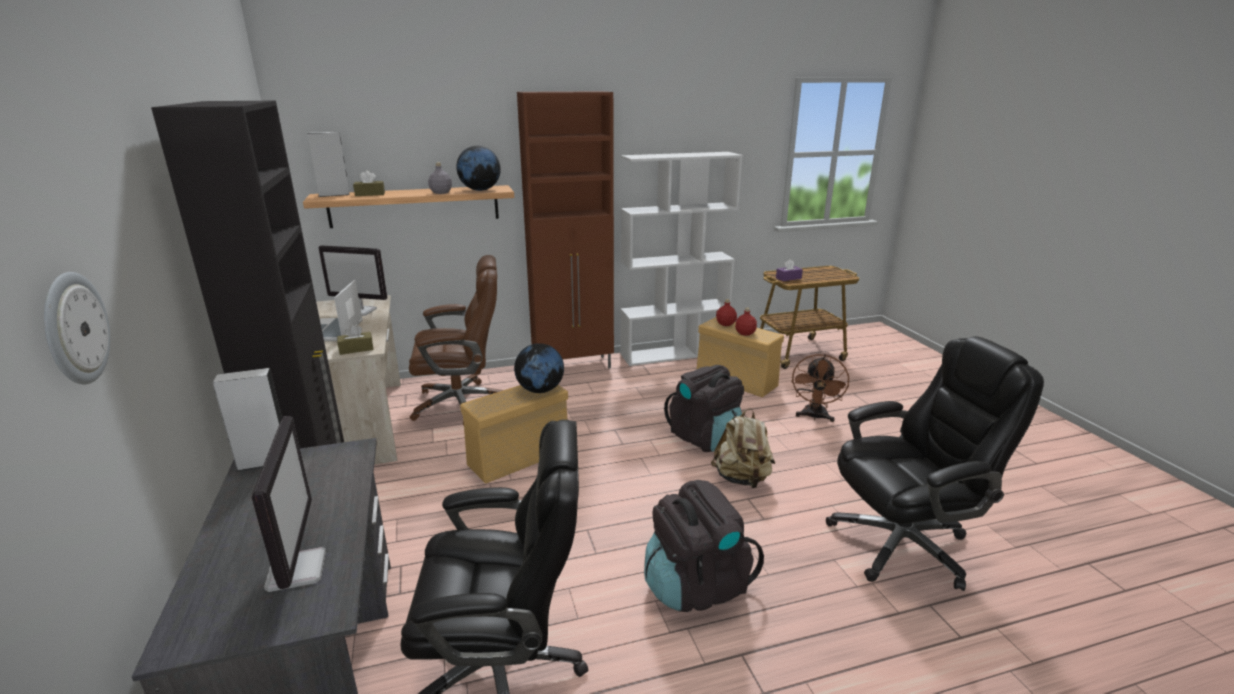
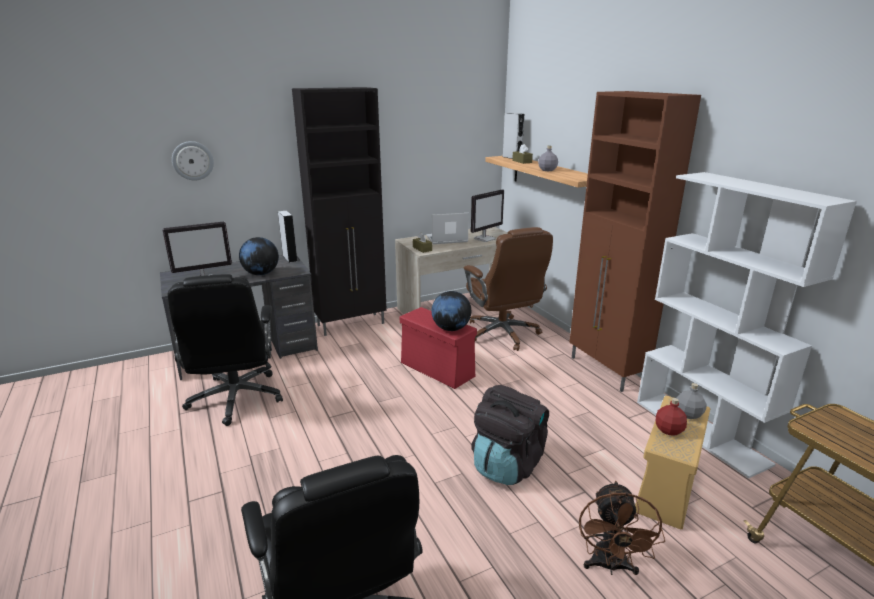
camera: 80 degrees right, 0 degrees up
monitor [318,246,387,316] -> monitor turned 135 degrees counterclockwise [471,189,504,242]
globe [456,146,501,191] -> globe moved to [239,237,279,275]
beige storage box [460,385,568,483] -> red storage box [400,307,477,389]
black backpack [644,480,764,612] -> none
beige backpack [711,408,775,488] -> none
red bottle [716,299,737,326] -> grey bottle [677,383,707,419]
purple tissue box [776,259,803,281] -> none
brown fan [792,354,849,422] -> brown fan turned 90 degrees counterclockwise [579,481,665,575]

